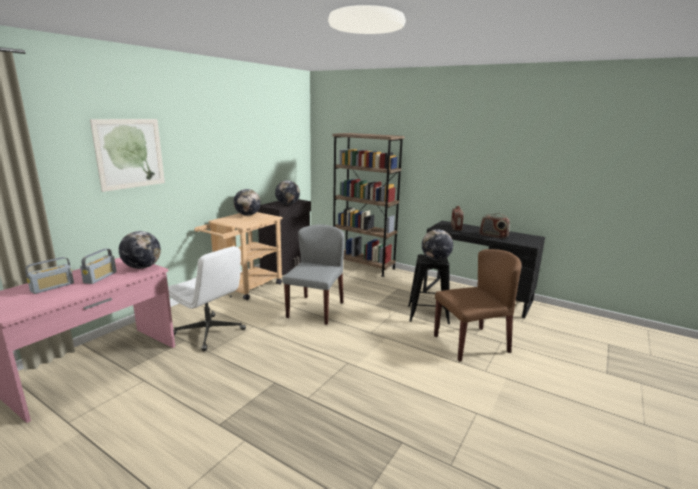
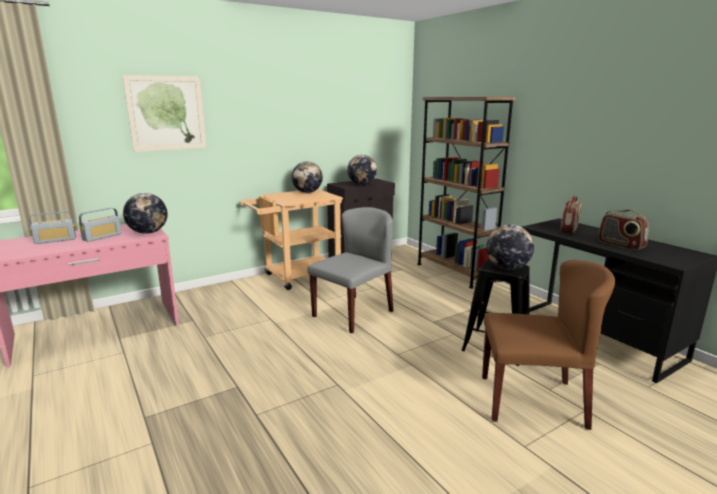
camera: 25 degrees right, 0 degrees up
white office chair [168,246,246,351] -> none

